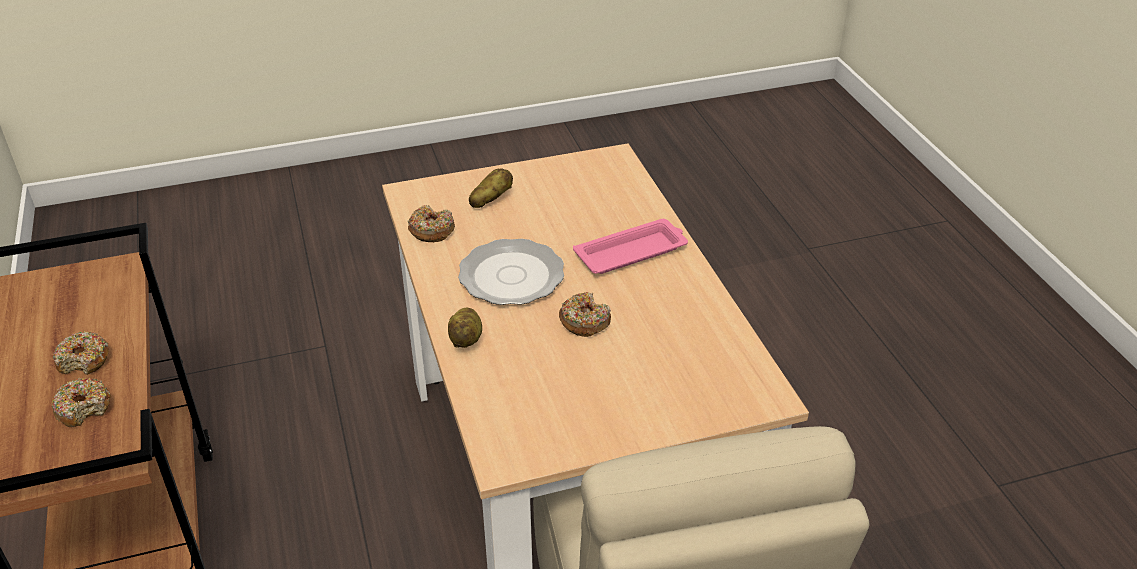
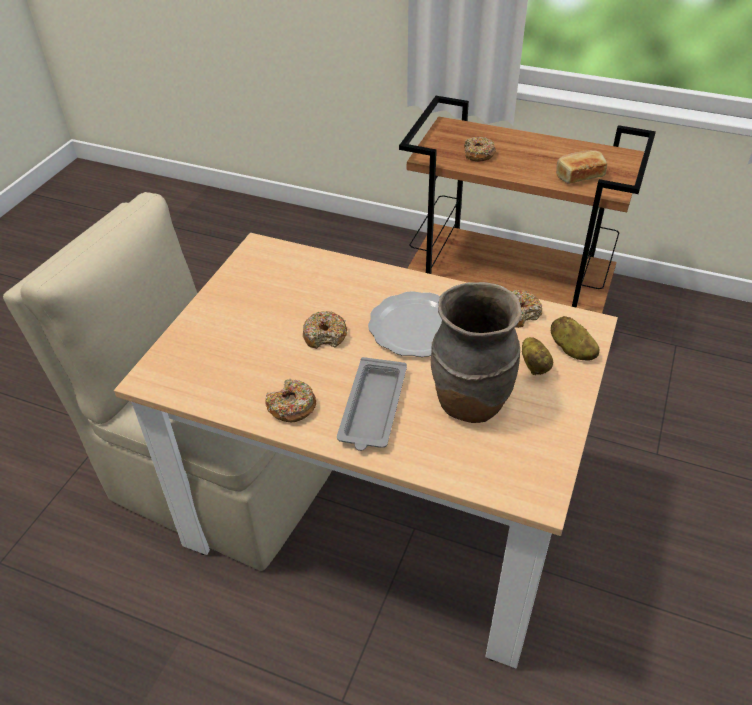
camera: 130 degrees right, 5 degrees up
donut [53,331,109,375] -> donut moved to [265,379,316,422]
potato [448,308,482,348] -> potato moved to [551,316,599,360]
pink tray [573,219,688,274] -> grey tray [337,357,407,451]
none -> brown vase [431,282,522,423]
none -> bread [556,150,607,184]

